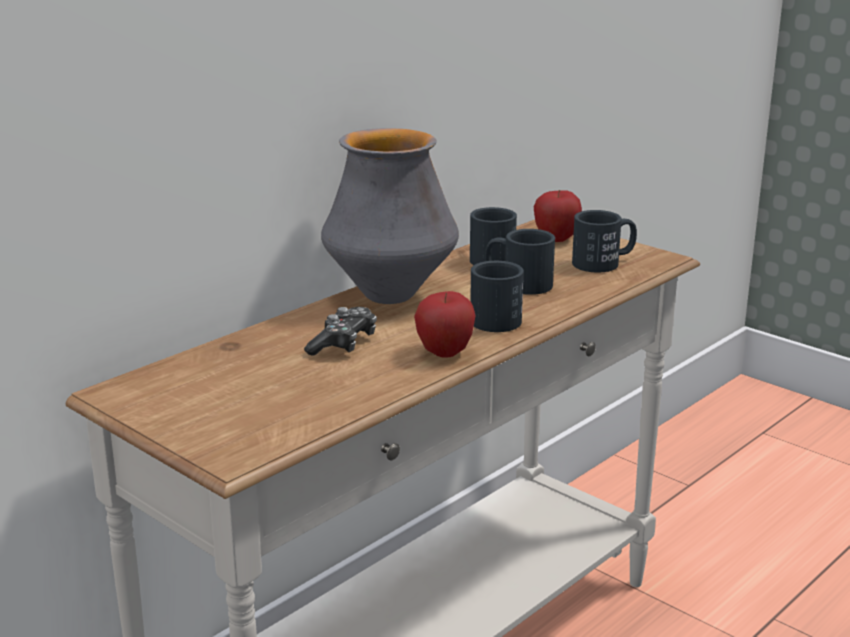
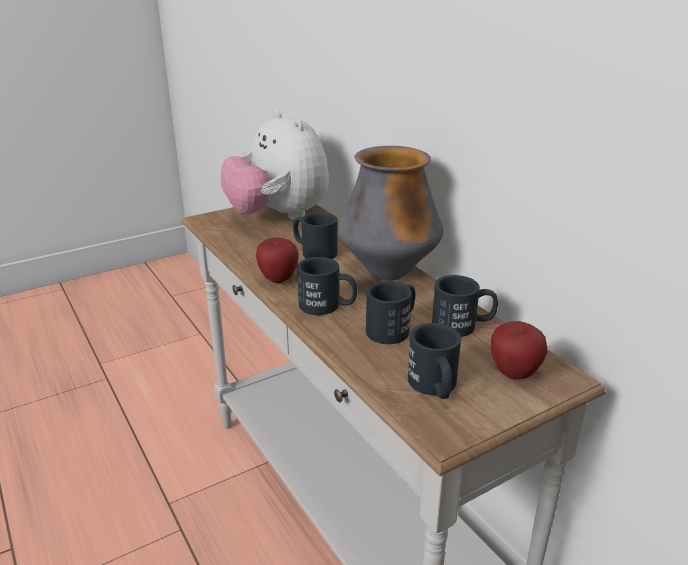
camera: 105 degrees right, 5 degrees up
game controller [304,307,377,356] -> black mug [293,212,337,259]
none -> plush toy [221,110,329,220]

